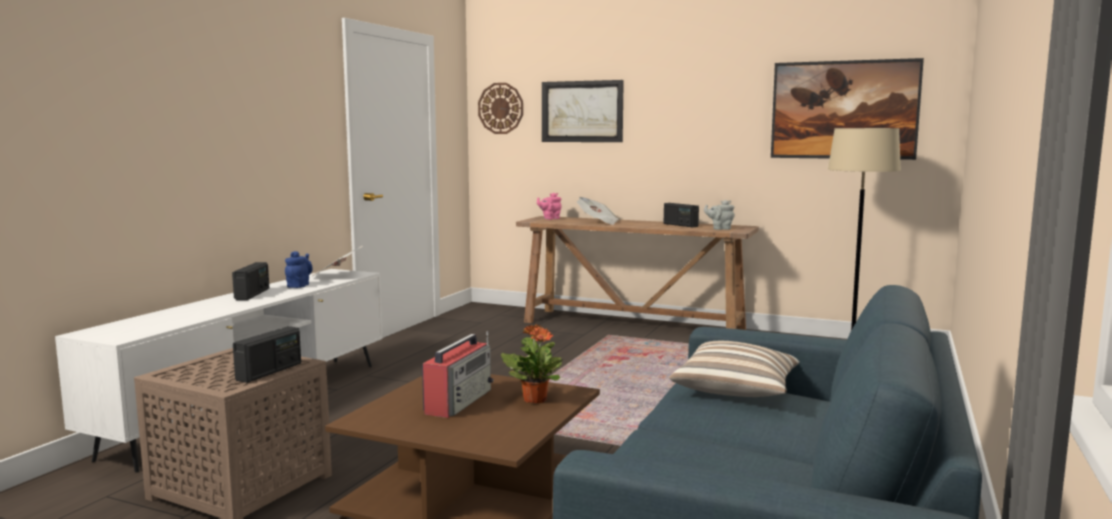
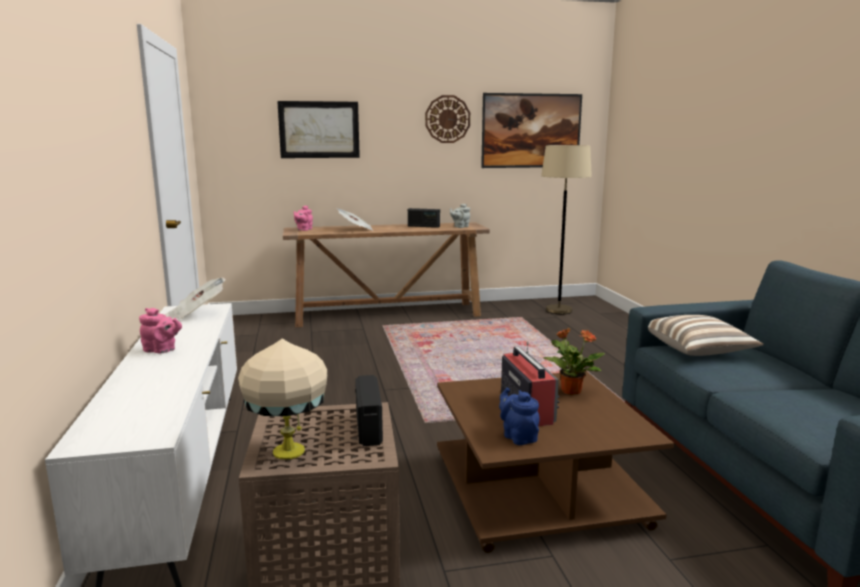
camera: 35 degrees left, 5 degrees up
radio [232,262,269,300] -> pink teapot [139,308,182,353]
blue teapot [285,251,313,288] -> blue teapot moved to [499,387,540,445]
wall clock [478,83,523,134] -> wall clock moved to [425,95,470,143]
none -> beige table lamp [238,338,327,459]

